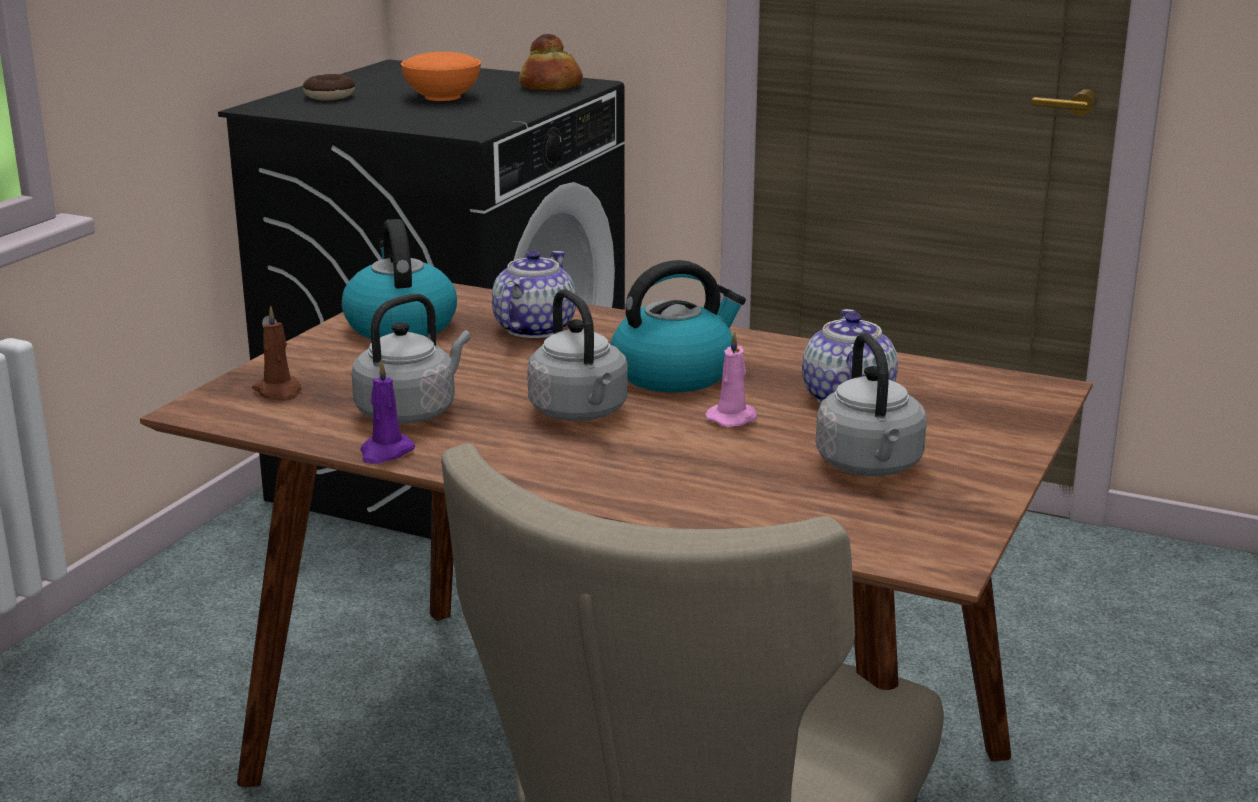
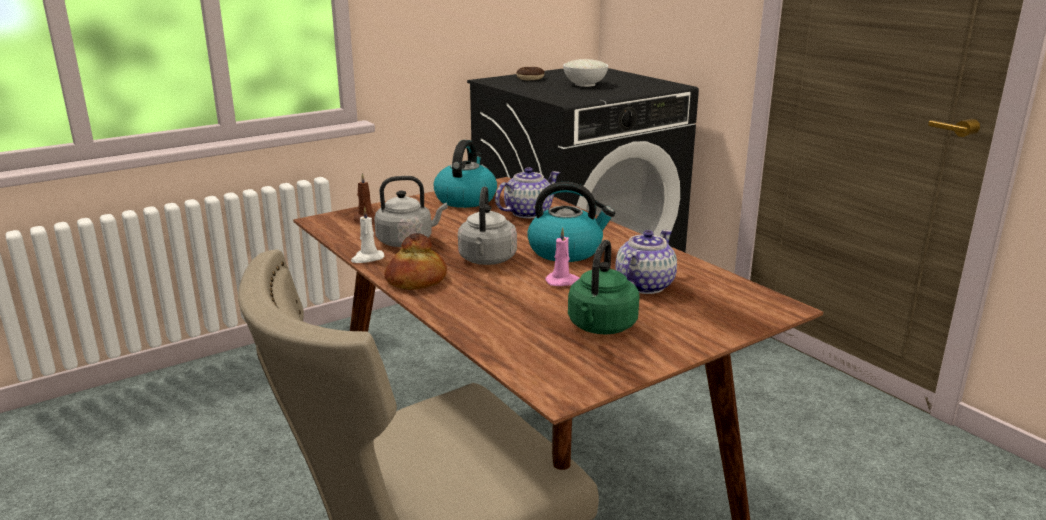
camera: 30 degrees right, 0 degrees up
purple candle [360,360,415,464] -> white candle [351,207,384,263]
orange bowl [401,52,481,101] -> white bowl [563,59,608,87]
bread [519,34,583,90] -> bread moved to [384,233,447,290]
grey kettle [816,333,927,476] -> green kettle [568,240,640,334]

